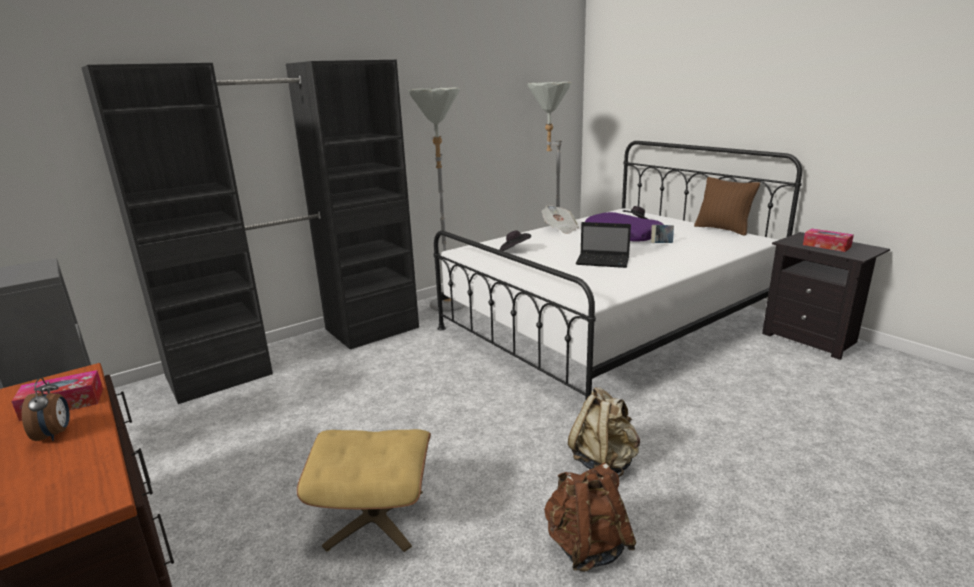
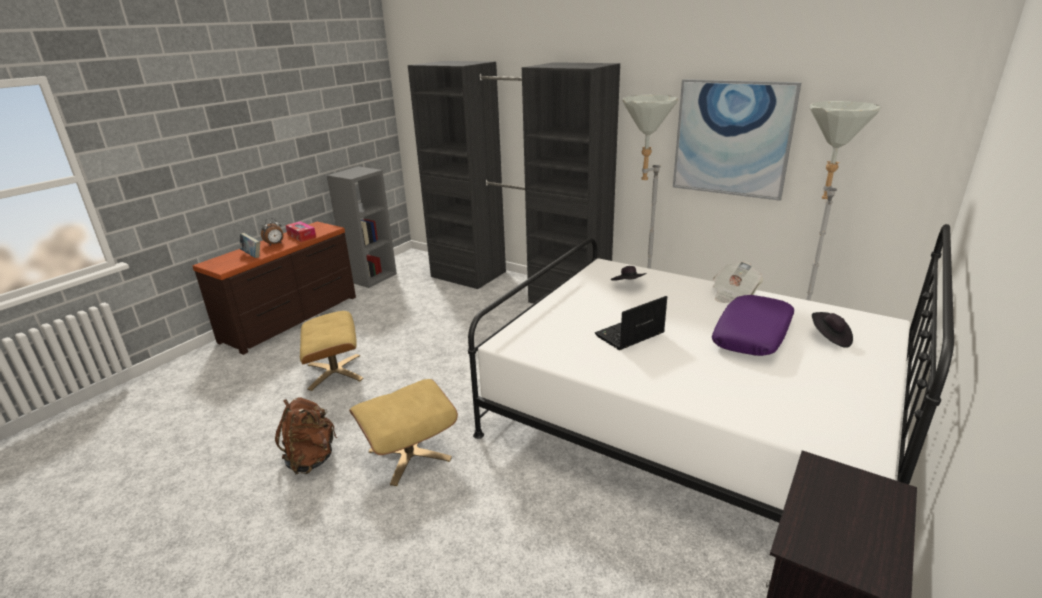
camera: 70 degrees right, 5 degrees up
beige backpack [568,387,640,477] -> beige ottoman [349,379,458,486]
laptop [576,222,631,268] -> laptop turned 60 degrees clockwise [595,296,667,350]
book [651,225,674,243] -> book moved to [240,233,260,258]
brown pillow [694,177,760,236] -> none
tissue box [803,229,854,252] -> none
none -> picture [673,79,801,201]

